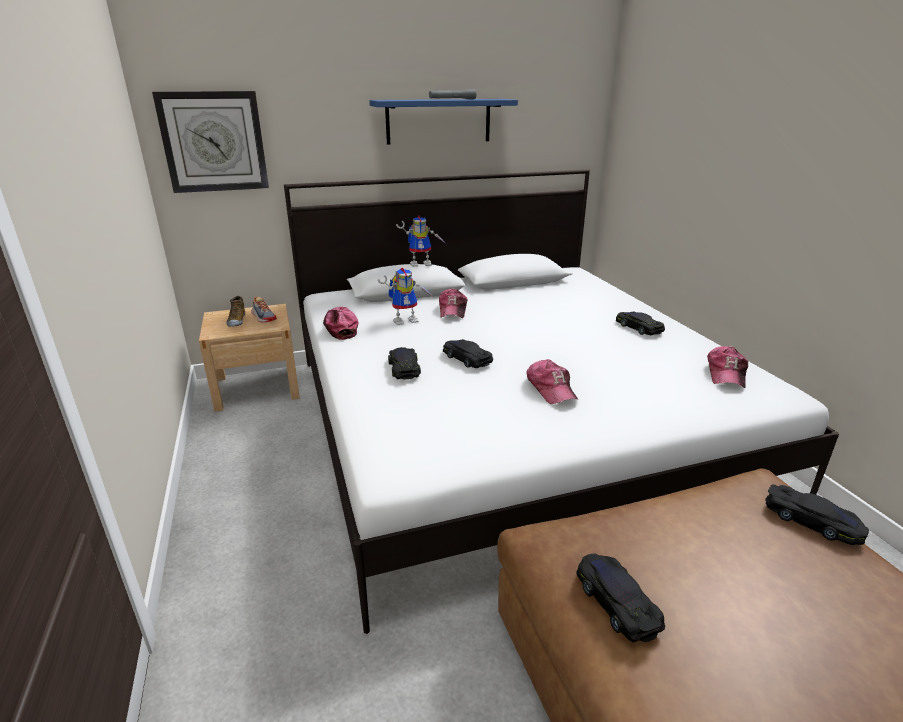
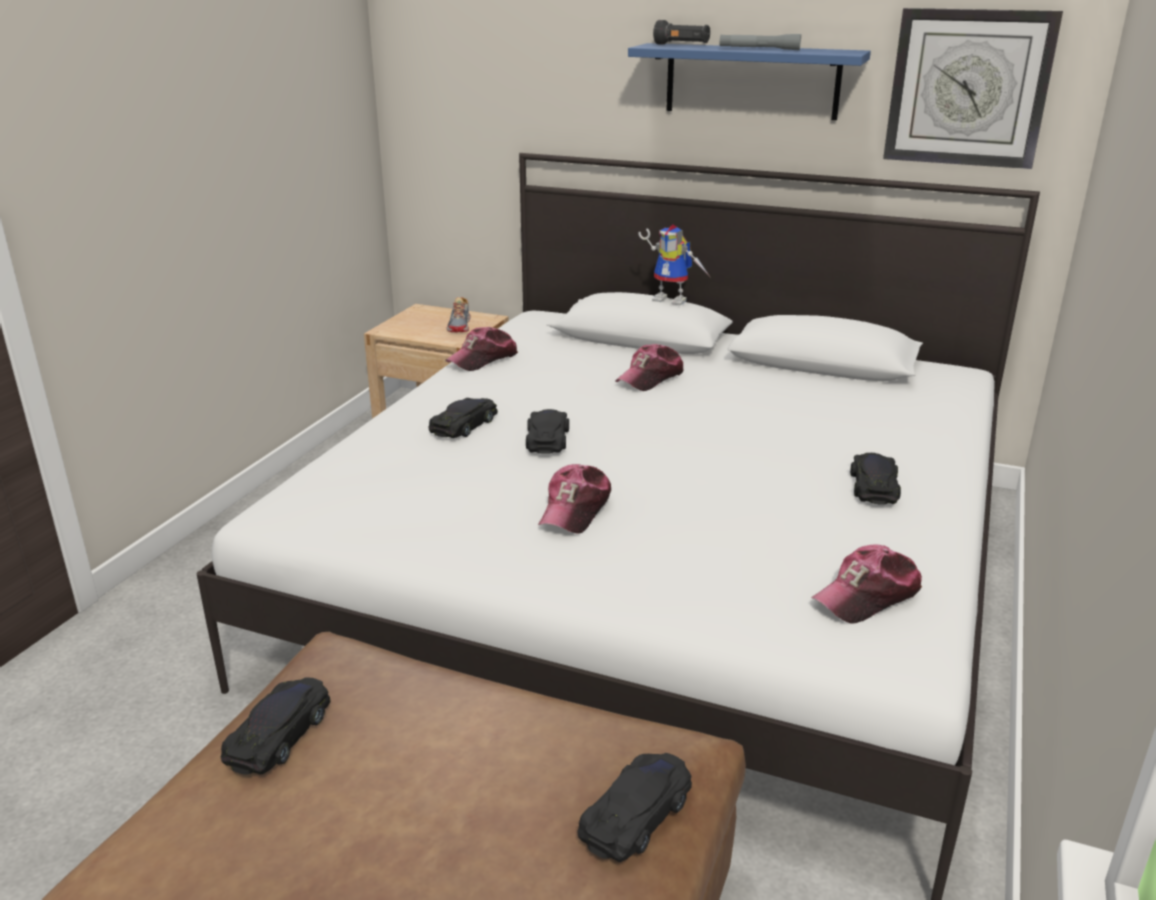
camera: 40 degrees right, 0 degrees up
wall clock [152,91,269,193] -> wall clock moved to [883,8,1063,169]
shoe [226,296,245,327] -> none
cap [323,307,358,340] -> cap turned 150 degrees counterclockwise [445,327,518,371]
toy robot [378,268,432,325] -> none
black toy car [765,485,869,545] -> black toy car turned 135 degrees counterclockwise [577,753,692,862]
none -> black flashlight [653,20,710,45]

